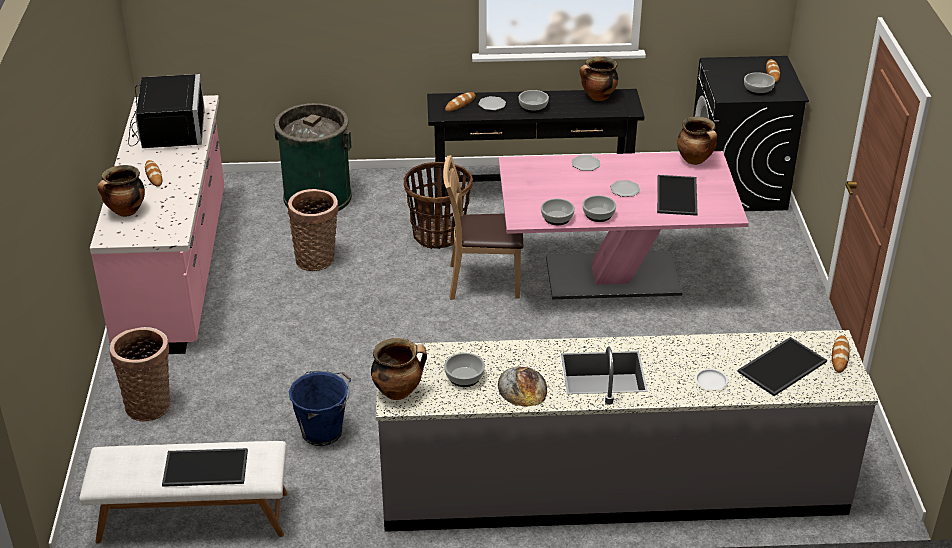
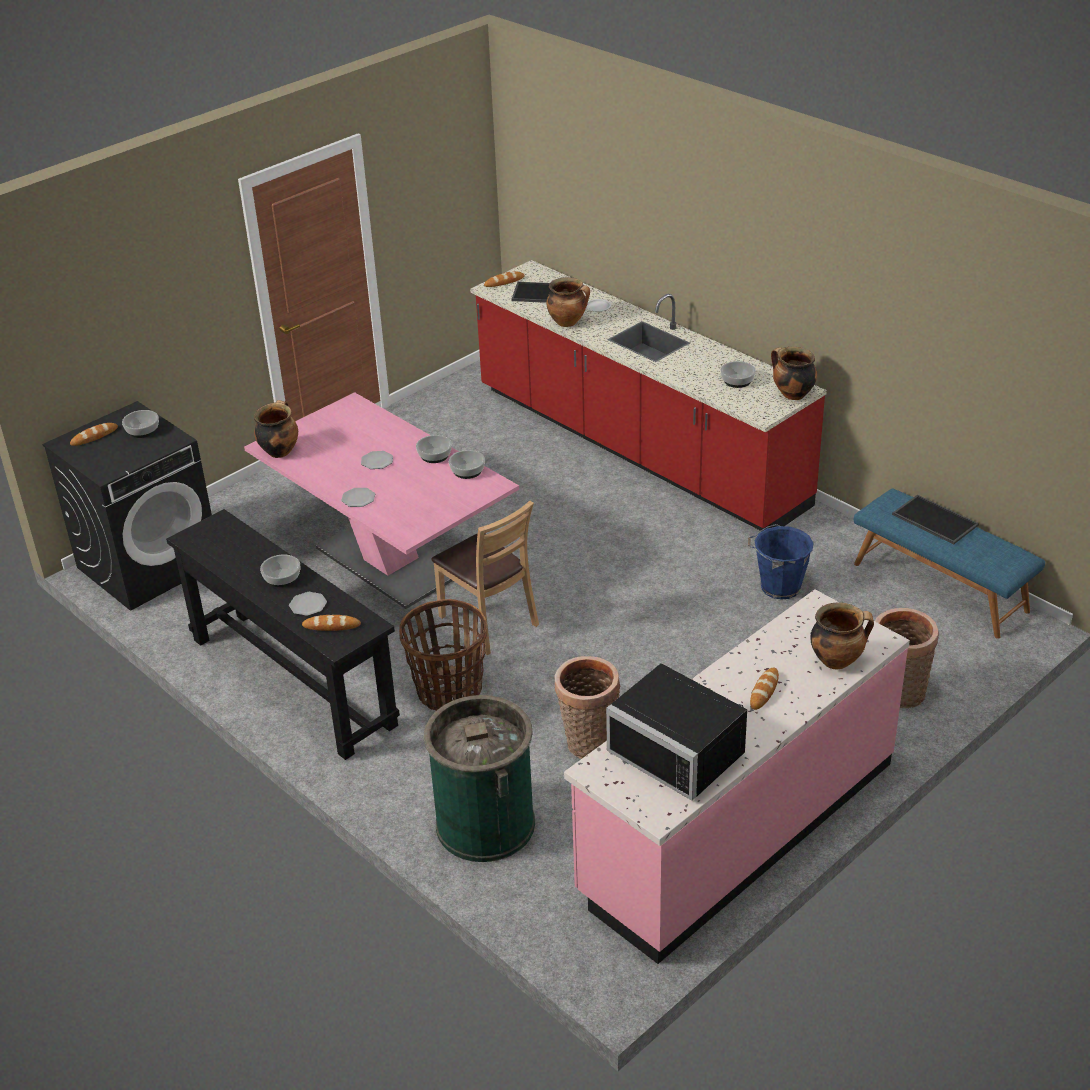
camera: 130 degrees left, 0 degrees up
white bench [79,441,287,544] -> blue bench [854,489,1045,639]
black microwave [128,74,205,148] -> black microwave turned 90 degrees counterclockwise [606,663,747,801]
grey counter [376,330,878,532] -> red counter [470,260,827,531]
bread [498,366,547,407] -> none
cooking pot [580,57,618,101] -> cooking pot moved to [546,277,590,327]
tray [657,175,698,216] -> none

